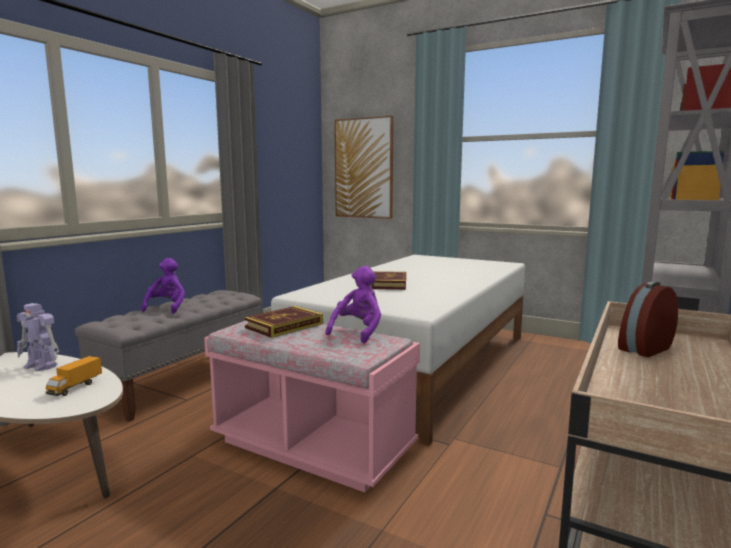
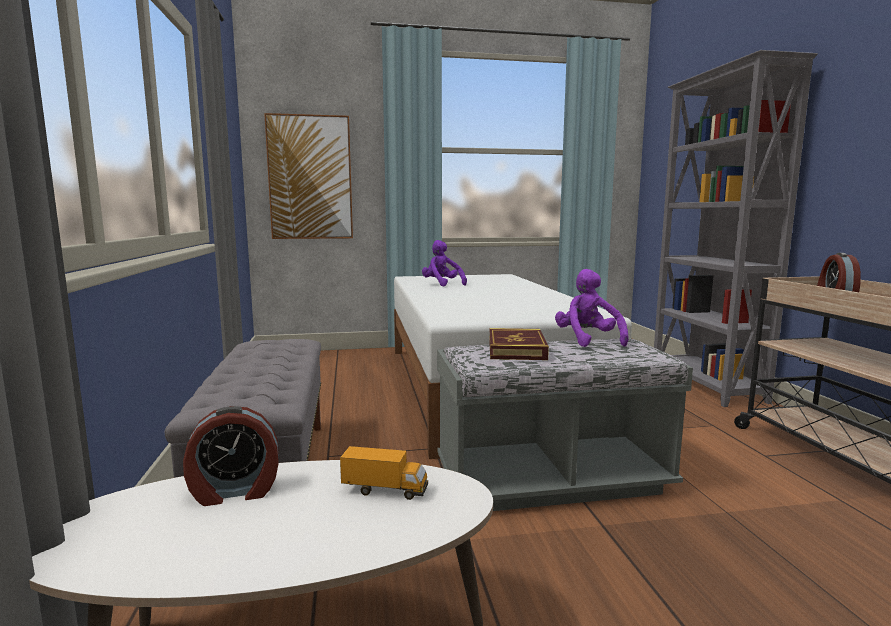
camera: 40 degrees left, 0 degrees up
toy robot [17,303,59,371] -> alarm clock [183,406,279,506]
toy truck [45,356,102,396] -> toy truck turned 60 degrees counterclockwise [340,446,428,500]
purple plush toy [141,258,185,314] -> purple plush toy moved to [422,240,467,286]
pink bench [204,321,420,492] -> grey bench [437,338,693,511]
book [372,271,406,290] -> none

